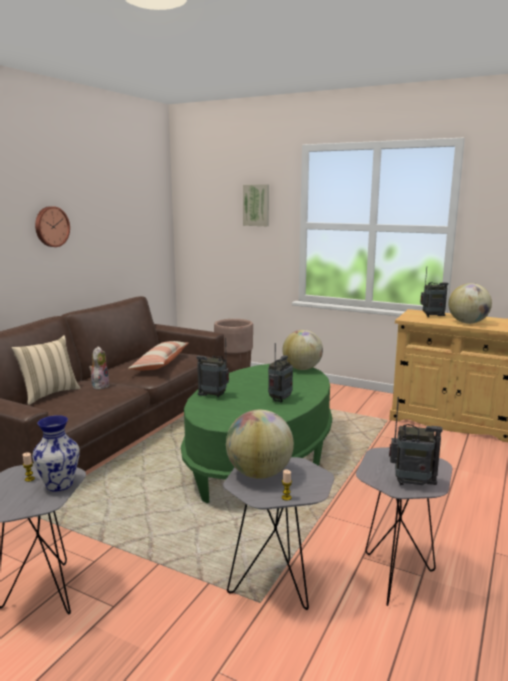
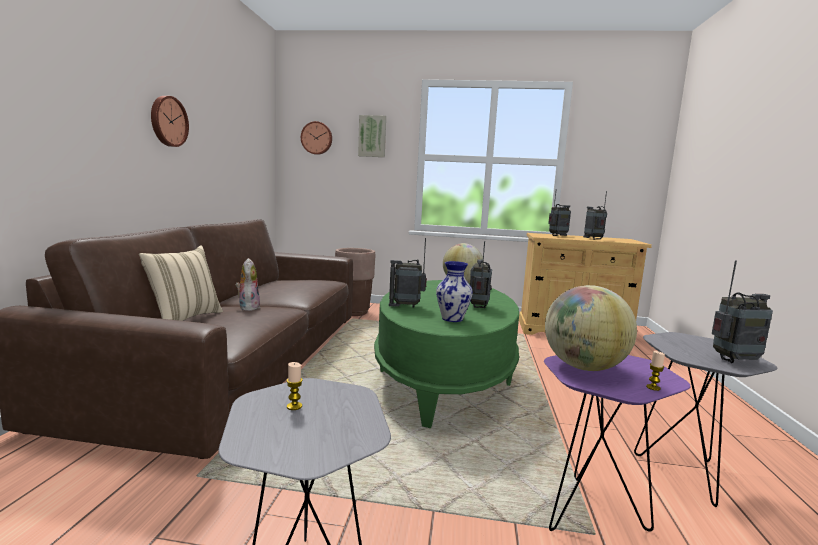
camera: 20 degrees left, 5 degrees down
vase [32,415,79,492] -> vase moved to [436,261,473,322]
pillow [128,341,189,370] -> none
grey side table [223,457,334,610] -> purple side table [544,355,691,531]
globe [448,283,492,324] -> radio [583,191,607,240]
none -> wall clock [301,121,332,155]

